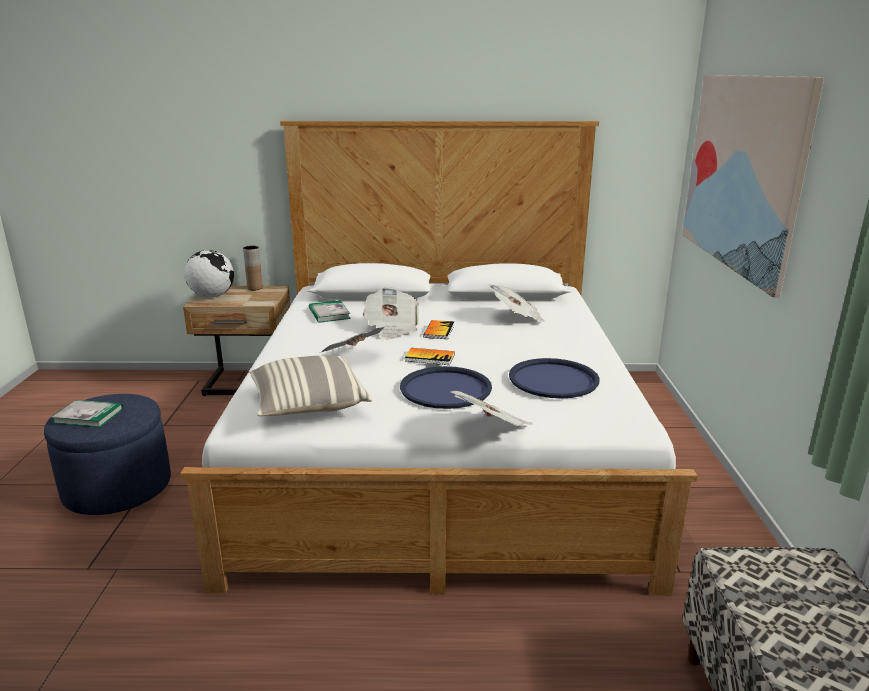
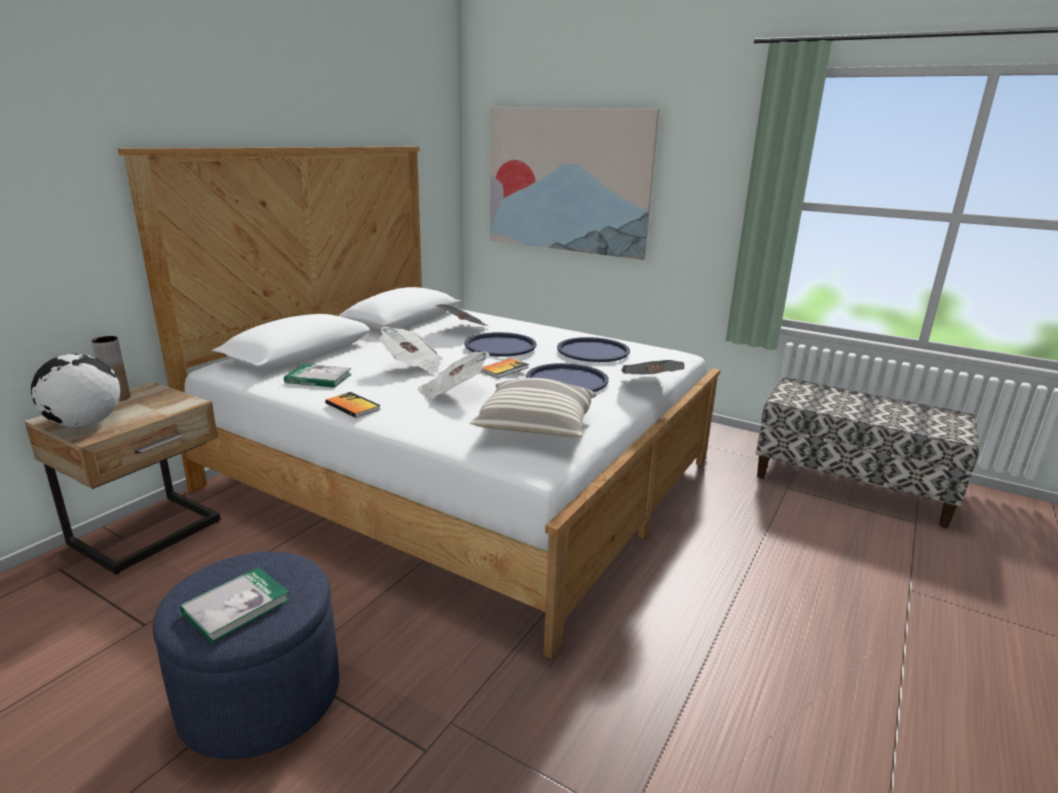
camera: 60 degrees left, 0 degrees up
book [423,320,454,339] -> book moved to [325,392,381,418]
none -> blue tray [464,332,537,357]

